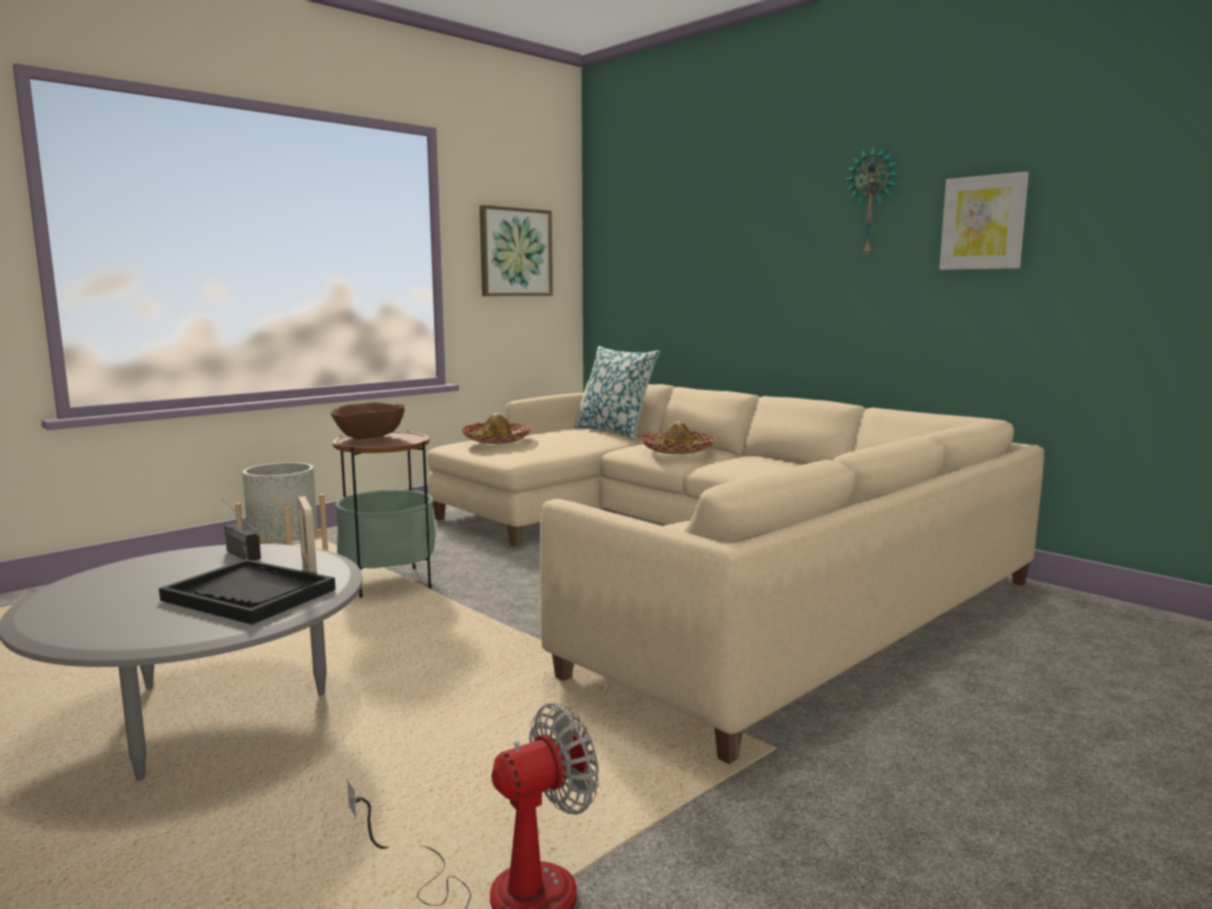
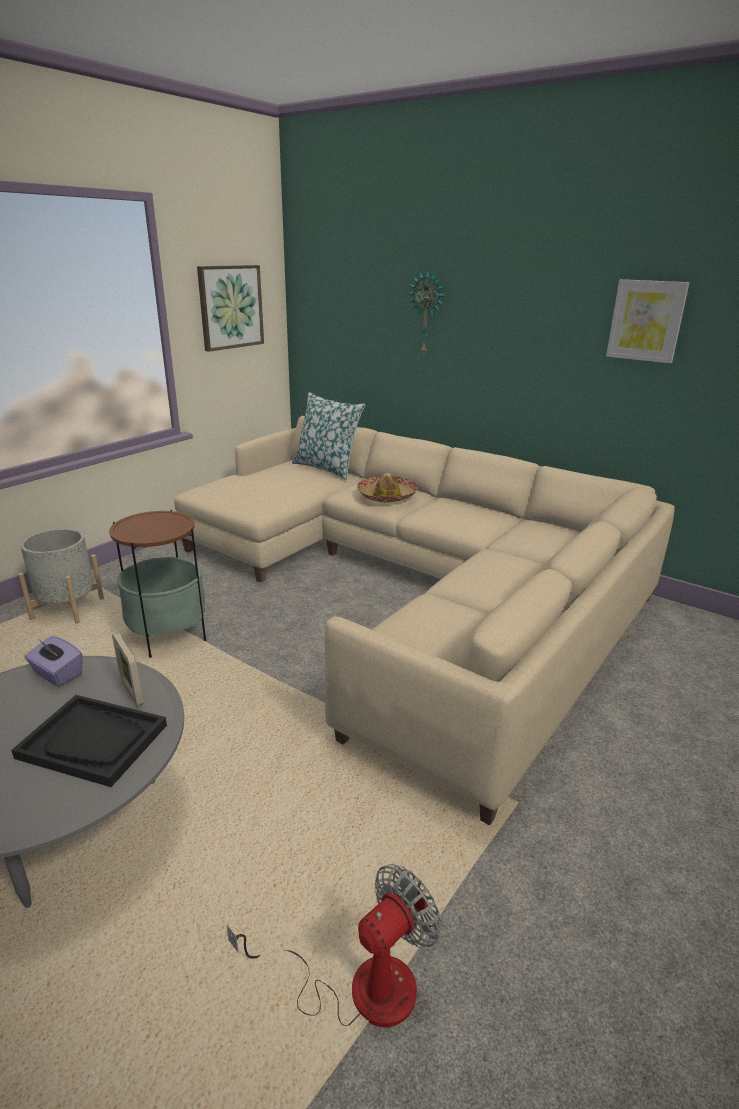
camera: 10 degrees left, 15 degrees up
radio [222,499,261,561] -> purple tissue box [24,636,83,687]
brown bowl [331,402,405,439] -> none
hat [461,413,532,444] -> none
wall clock [845,145,899,255] -> wall clock moved to [408,271,445,355]

